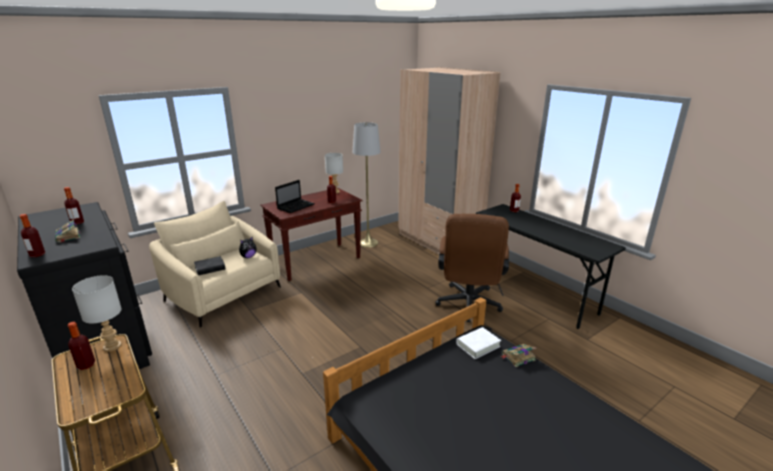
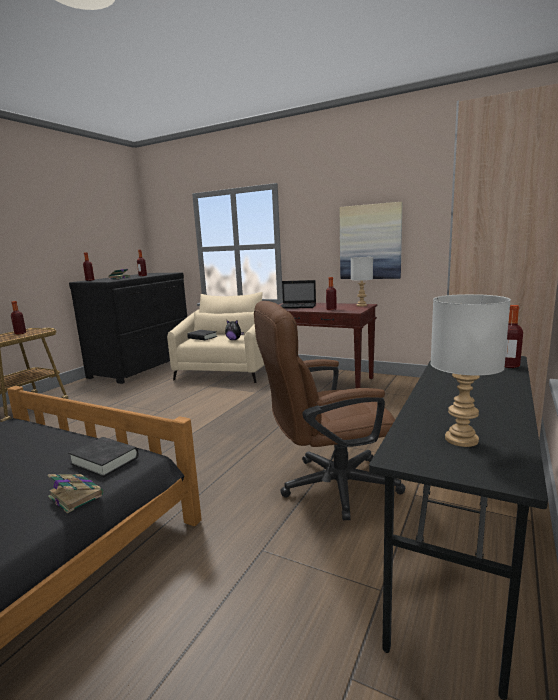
camera: 65 degrees right, 10 degrees down
grey table lamp [72,275,122,352] -> grey table lamp moved to [430,294,511,447]
grey floor lamp [352,122,381,248] -> none
white book [456,327,501,359] -> black book [68,437,139,477]
none -> picture [340,202,402,279]

